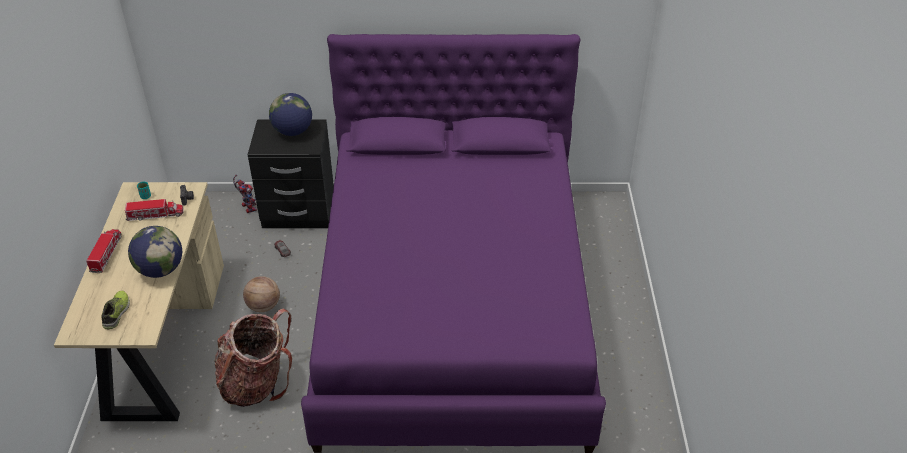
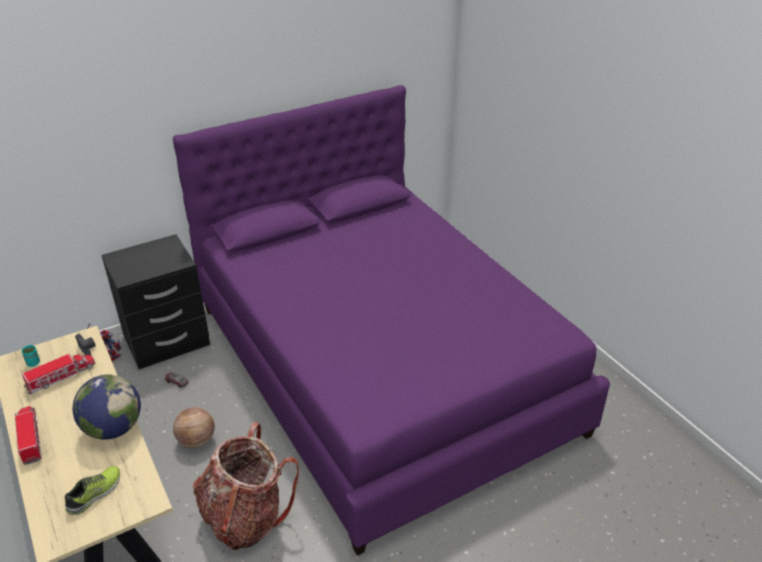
camera: 30 degrees left, 5 degrees down
shoe [101,291,130,330] -> shoe turned 60 degrees clockwise [65,466,120,515]
globe [269,93,312,136] -> none

